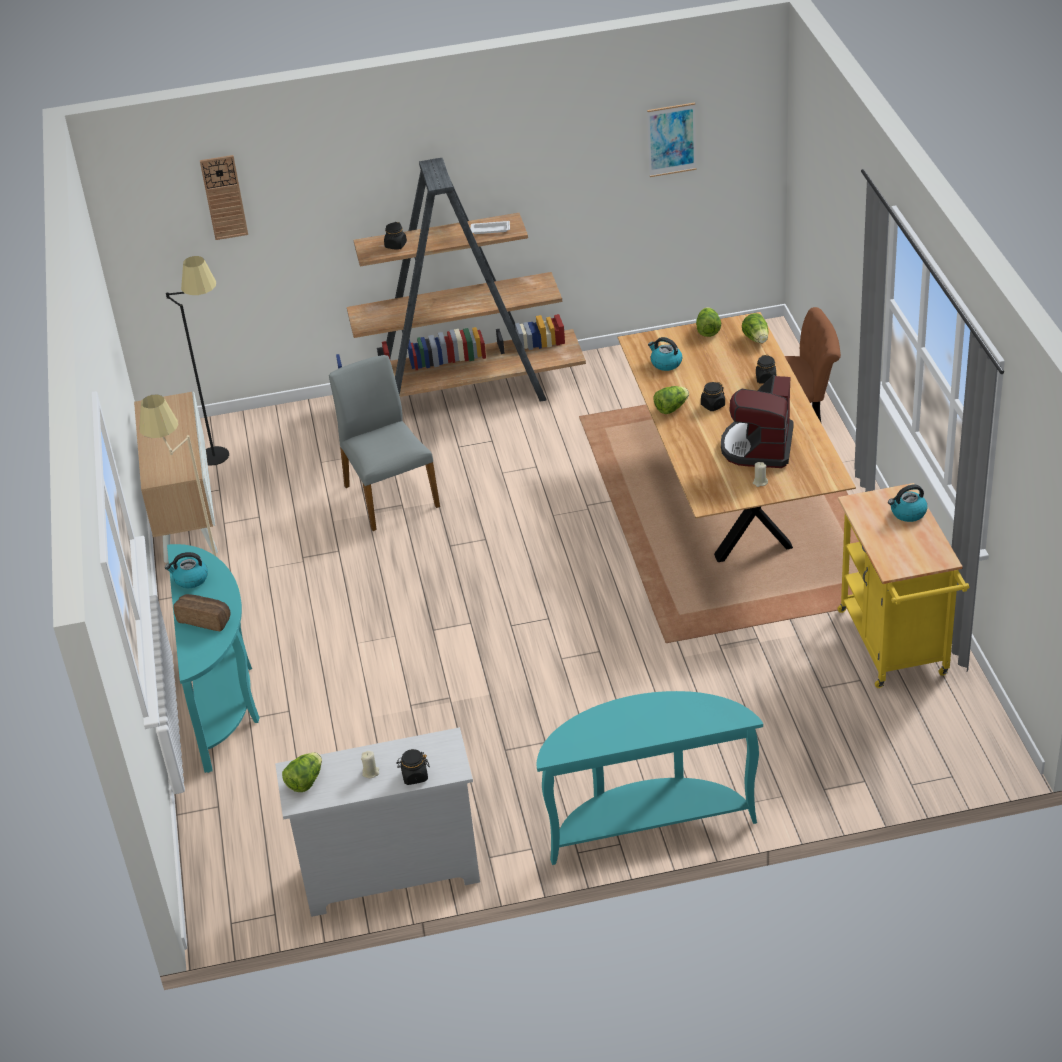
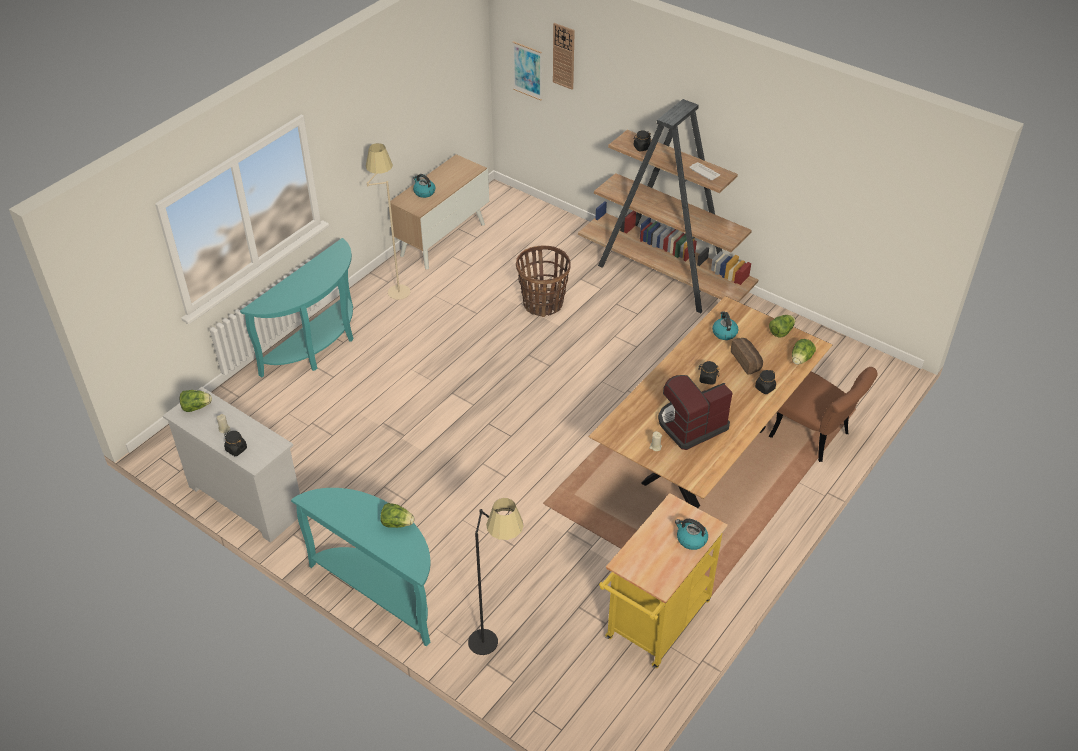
camera: 45 degrees right, 5 degrees up
kettle [165,552,208,588] -> kettle moved to [413,174,435,198]
black floor lamp [166,256,229,466] -> black floor lamp moved to [468,498,524,655]
bread [173,594,231,631] -> bread moved to [731,338,763,375]
grey chair [329,355,440,531] -> basket [516,246,571,317]
picture [647,103,696,177] -> picture moved to [513,41,542,100]
lettuce [653,386,689,414] -> lettuce moved to [380,503,414,528]

